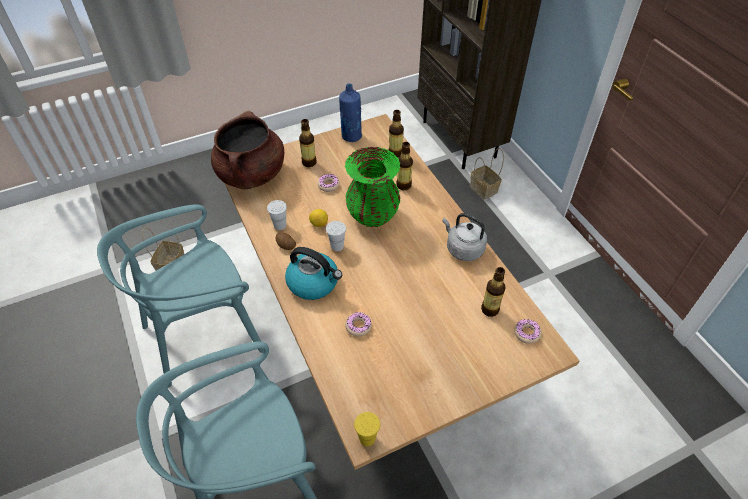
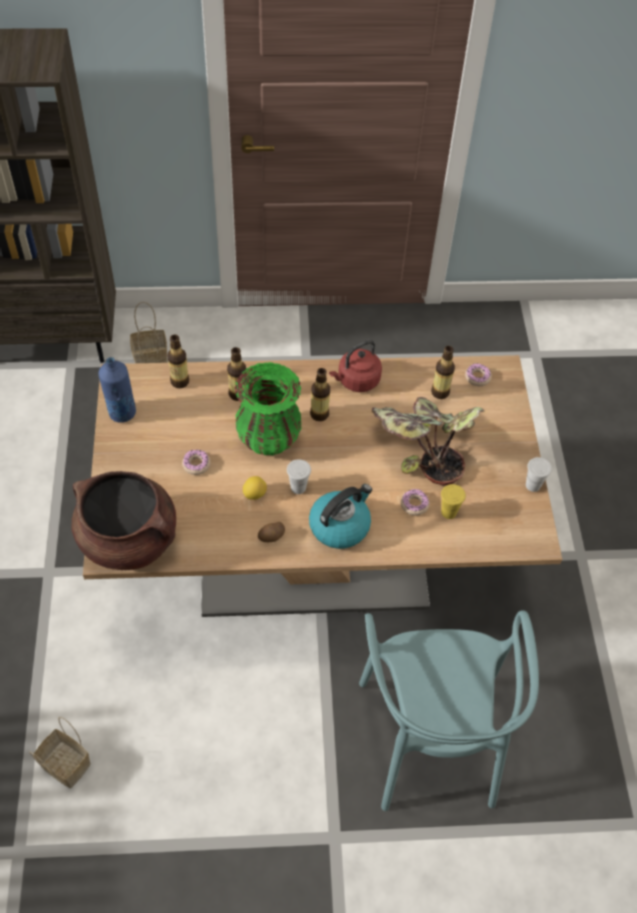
camera: 70 degrees left, 5 degrees up
turquoise chair [97,204,263,388] -> none
white cup [267,200,287,230] -> white cup moved to [526,457,552,492]
bottle [299,119,316,167] -> bottle moved to [310,368,330,421]
yellow cup [354,412,380,446] -> yellow cup moved to [441,484,466,519]
grey kettle [442,213,487,261] -> red kettle [329,340,382,392]
none -> potted plant [372,397,484,486]

